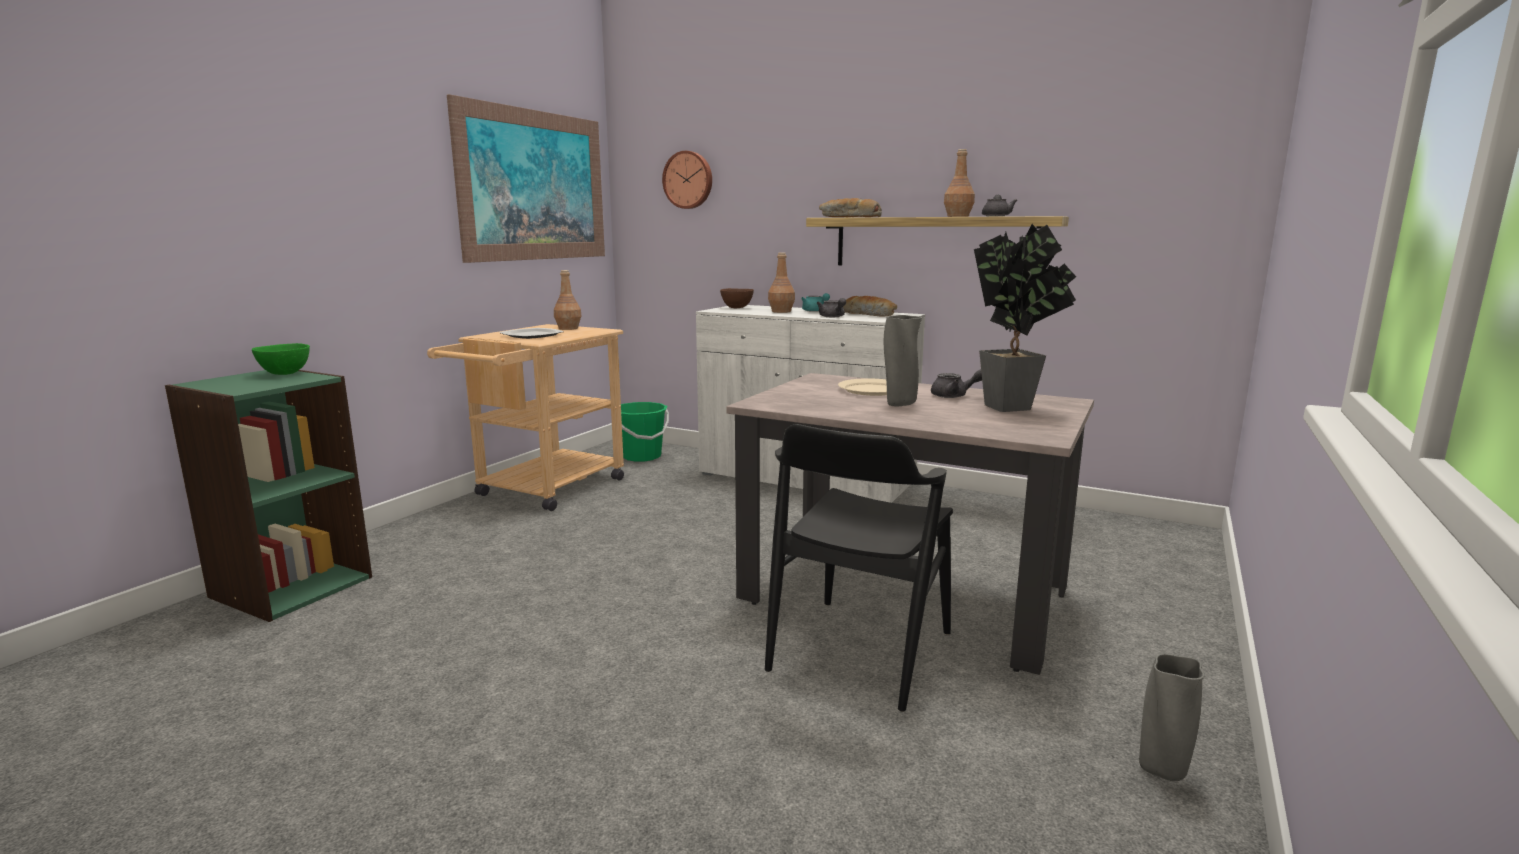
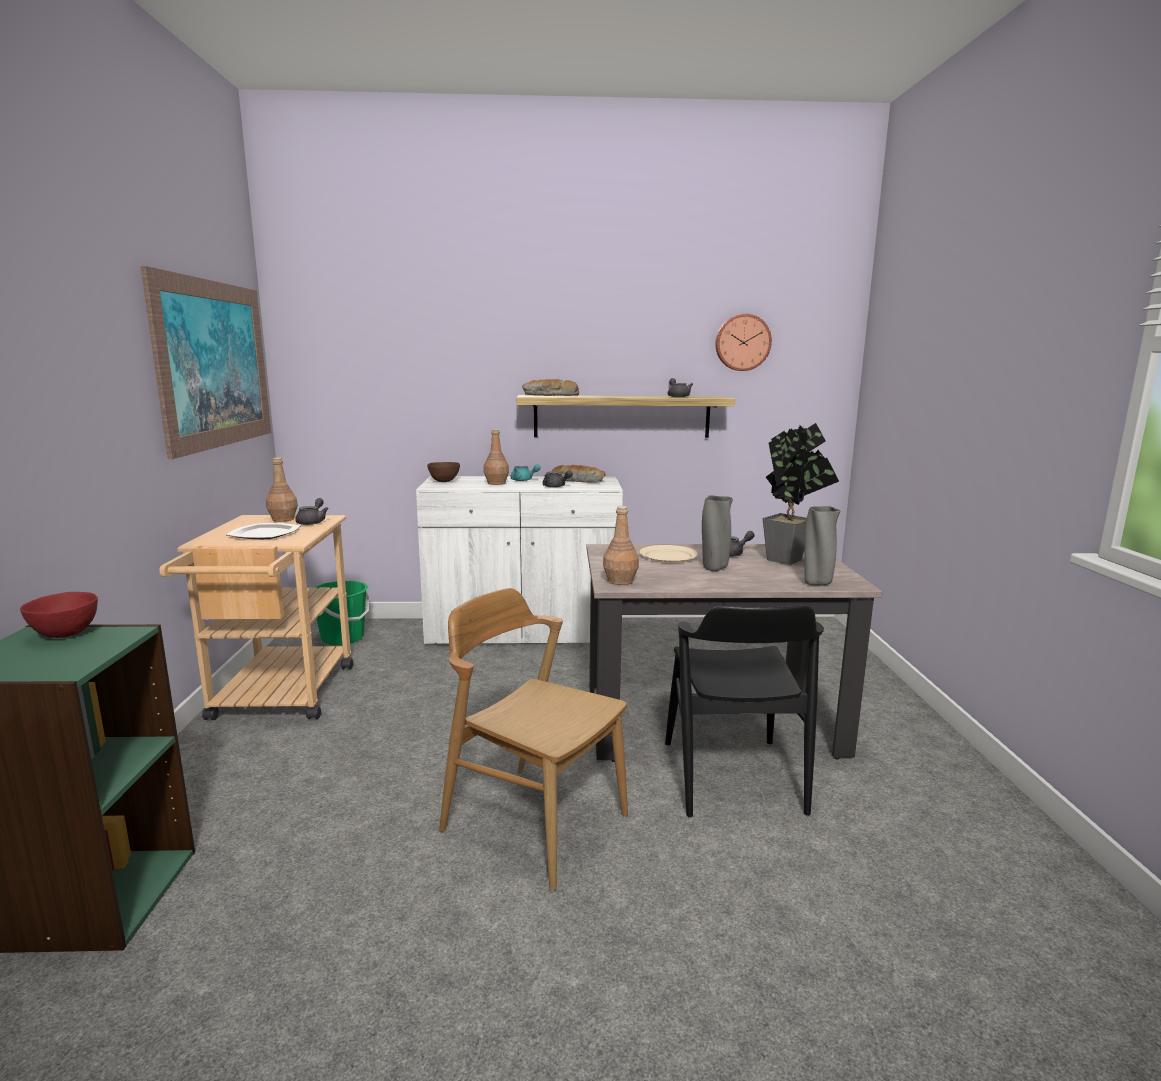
camera: 30 degrees left, 0 degrees up
green bowl [252,343,310,375] -> red bowl [20,592,98,638]
wall clock [662,151,712,209] -> wall clock moved to [715,314,772,371]
brown bottle [944,149,975,217] -> brown bottle moved to [603,506,639,585]
grey vase [1139,654,1204,781] -> grey vase moved to [804,506,840,586]
none -> grey teapot [295,498,329,525]
none -> brown chair [439,588,628,890]

